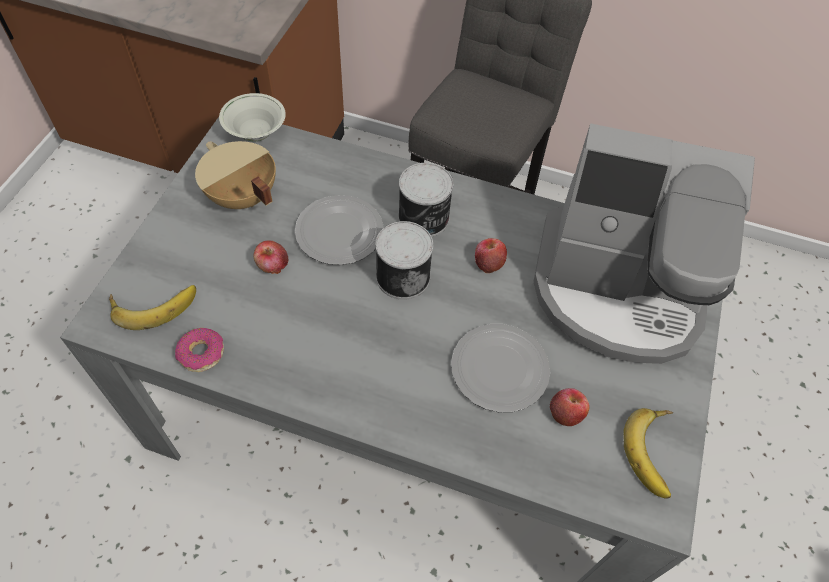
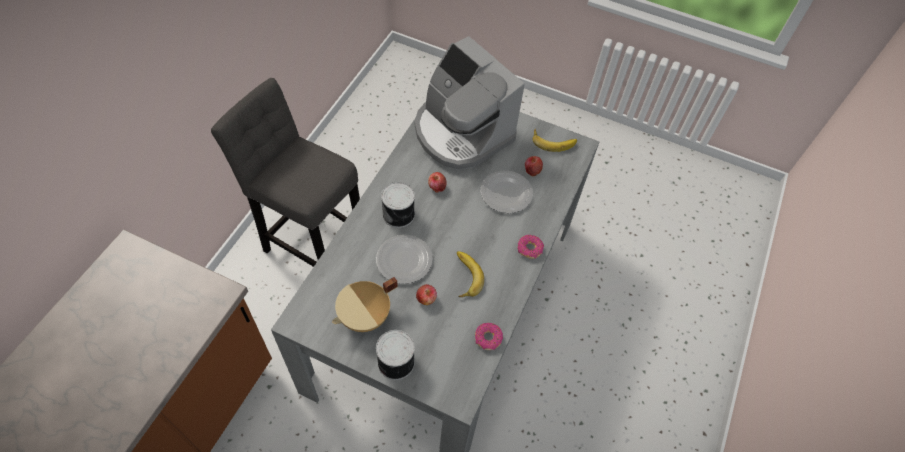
camera: 85 degrees left, 0 degrees up
banana [109,285,196,330] -> banana moved to [457,251,484,297]
white bowl [219,93,286,141] -> none
can [375,221,433,300] -> can moved to [376,330,415,380]
coffee machine [533,123,755,364] -> coffee machine turned 120 degrees clockwise [415,36,525,170]
none -> donut [518,235,544,259]

